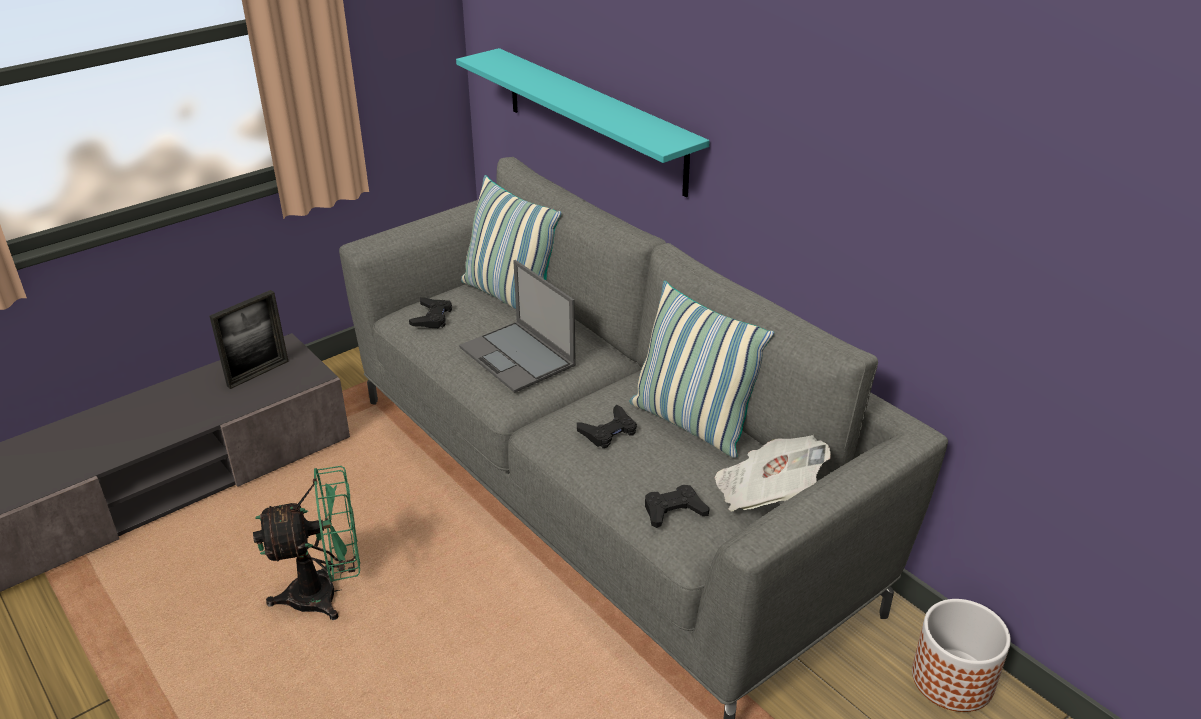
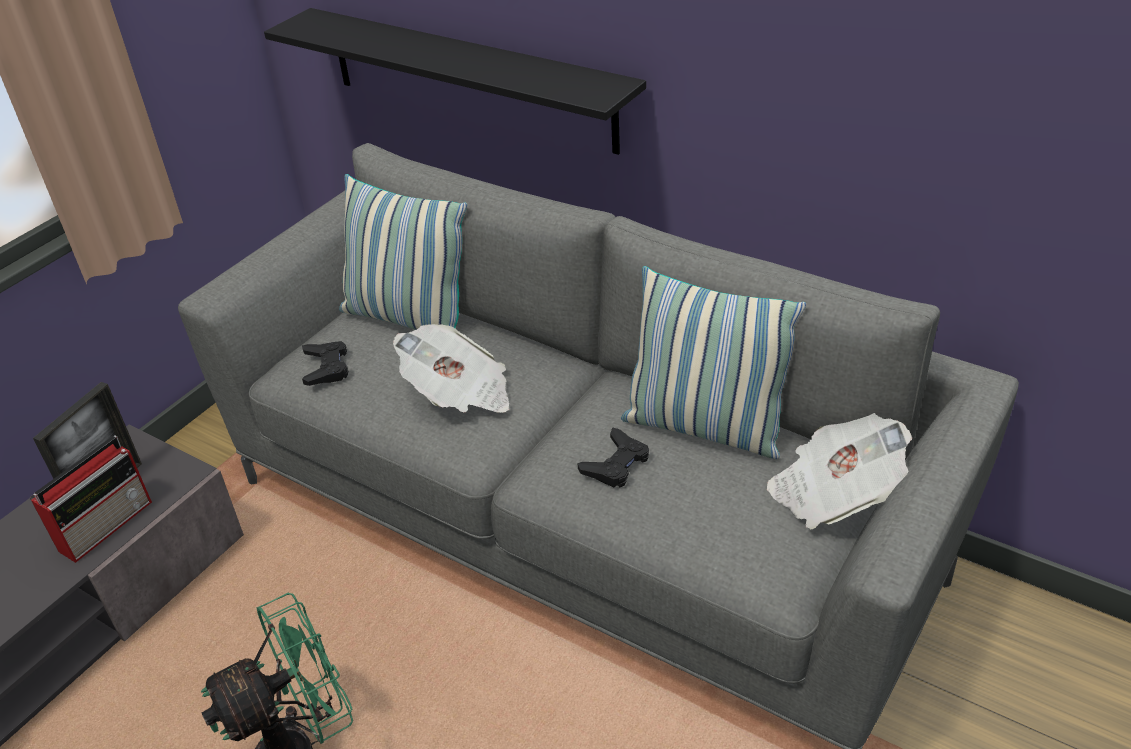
camera: 15 degrees left, 5 degrees up
turquoise shelf [456,48,710,197] -> black shelf [264,8,646,155]
laptop [459,260,576,393] -> newspaper [393,324,509,413]
black game controller [645,485,710,528] -> none
planter [912,599,1011,712] -> none
none -> radio [29,435,152,563]

